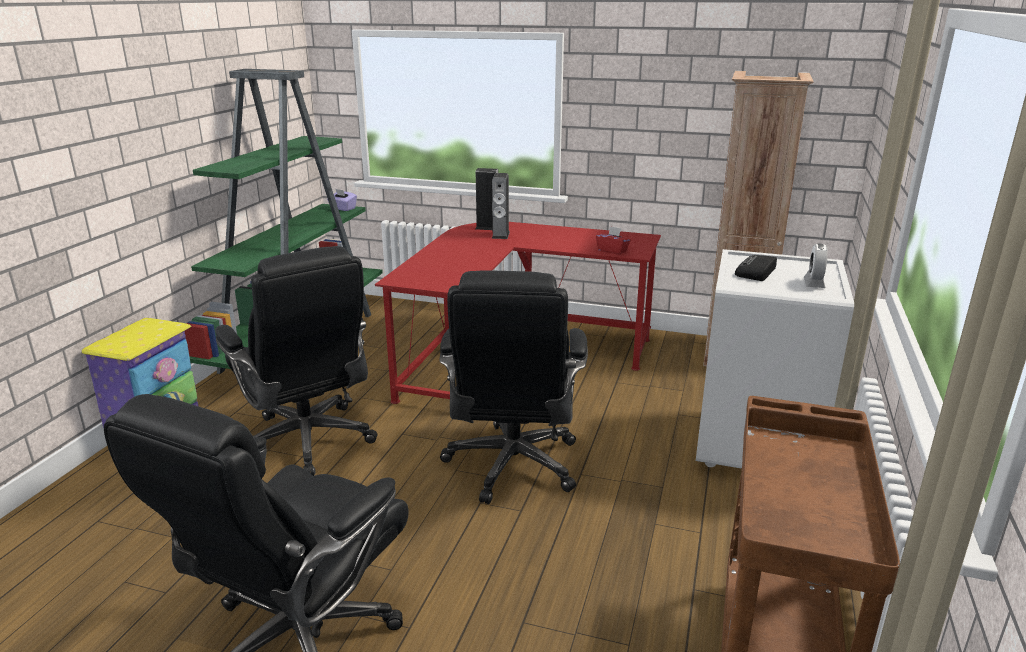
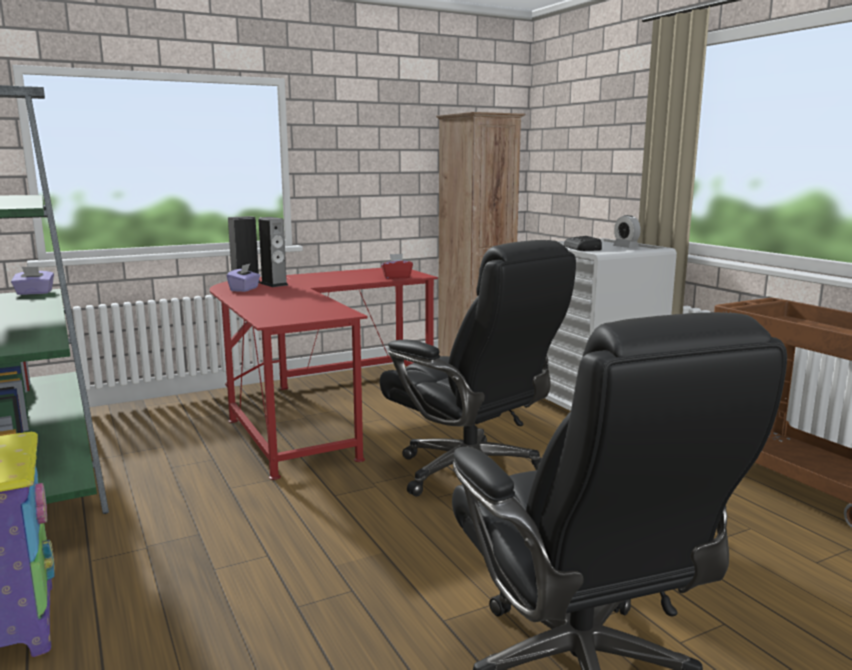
camera: 45 degrees left, 10 degrees down
black office chair [215,246,377,476] -> none
none -> purple tissue box [227,264,260,292]

